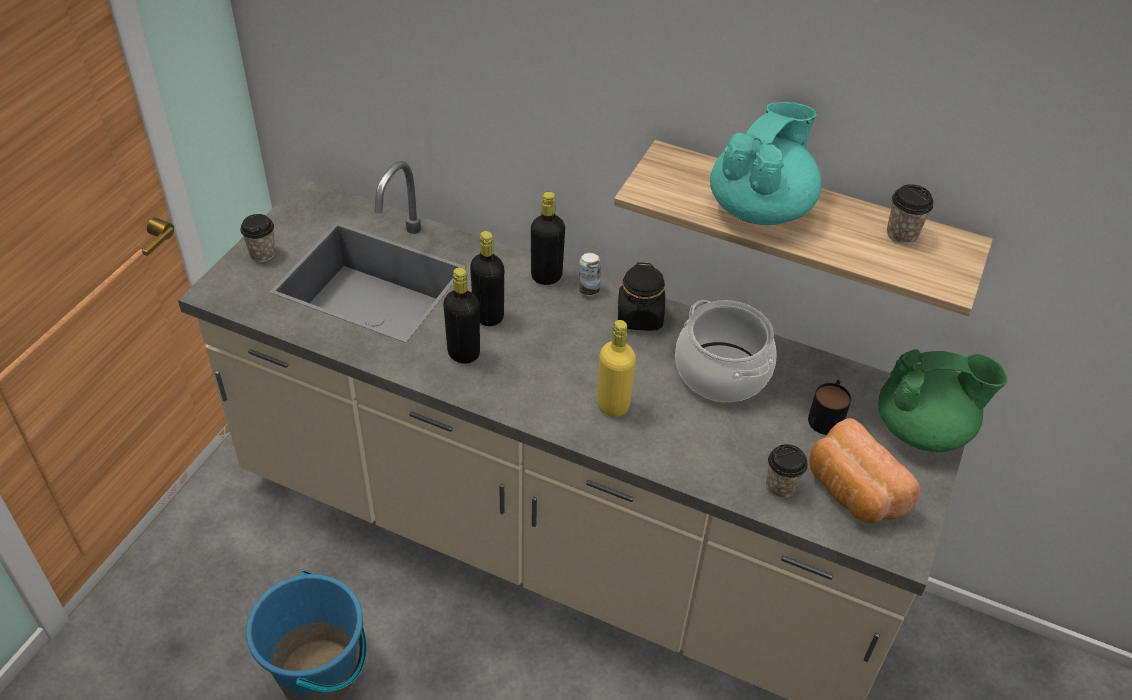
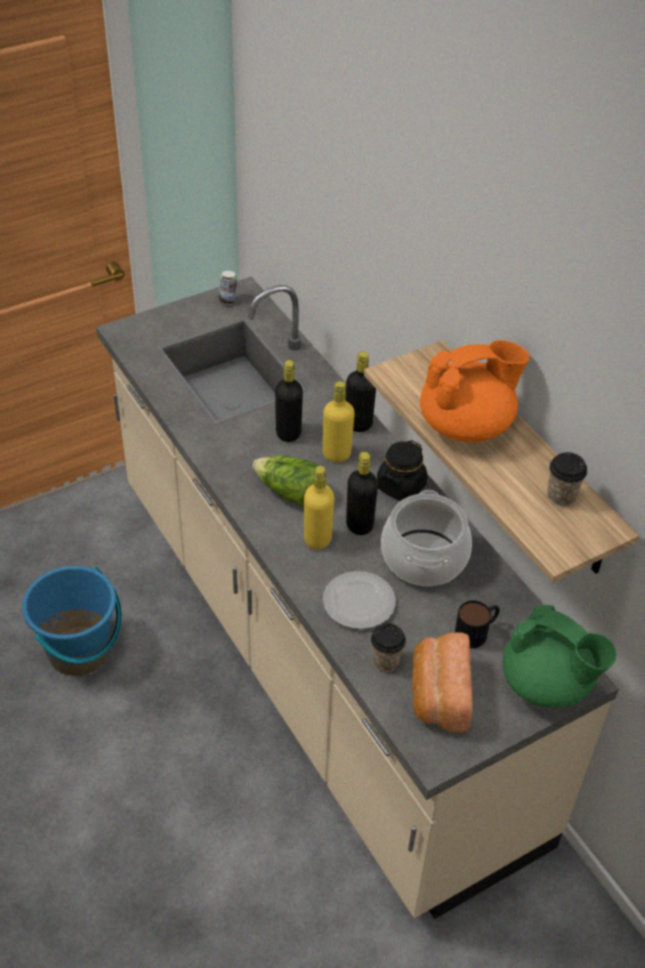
camera: 35 degrees right, 0 degrees up
cup [240,214,276,262] -> none
black bottle [443,267,480,364] -> black bottle moved to [346,452,378,535]
can [579,253,601,296] -> can moved to [219,270,237,305]
turquoise teapot [710,102,821,225] -> orange teapot [420,340,530,442]
none -> lettuce [253,456,318,507]
none -> yellow bottle [323,381,355,462]
none -> plate [323,571,396,629]

